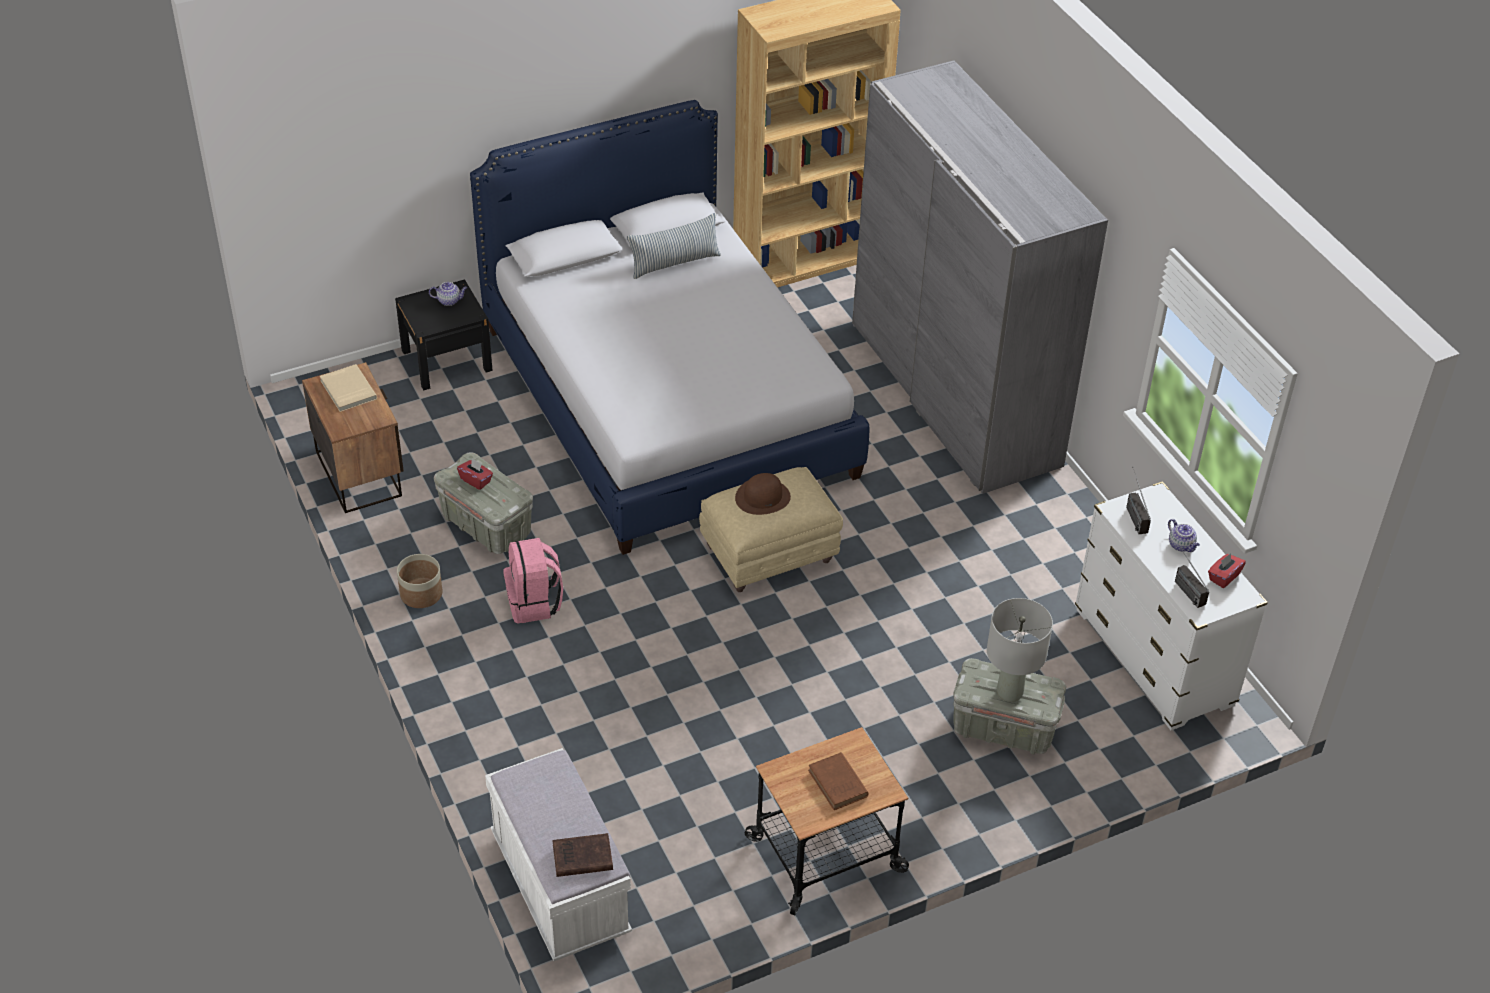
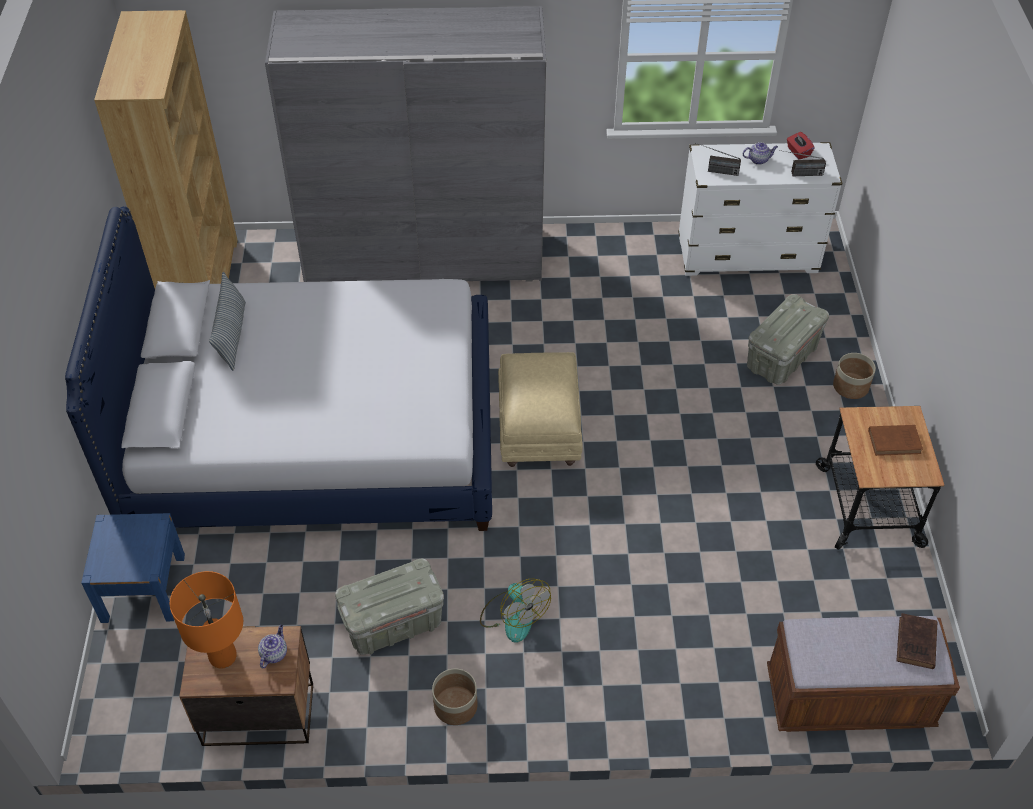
camera: 65 degrees left, 5 degrees up
beige book [320,364,377,412] -> orange table lamp [170,571,243,669]
black nightstand [395,279,493,390] -> blue nightstand [81,513,185,623]
teapot [429,282,467,306] -> teapot moved to [258,625,287,668]
red tissue box [457,458,493,490] -> none
white bench [485,748,632,961] -> brown bench [767,616,960,732]
pink backpack [503,538,563,623] -> fan [480,579,551,643]
brown hat [735,473,791,515] -> none
grey table lamp [987,598,1053,702] -> none
none -> planter [833,353,876,399]

